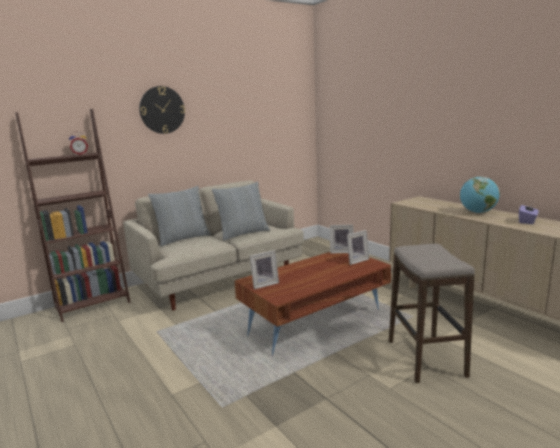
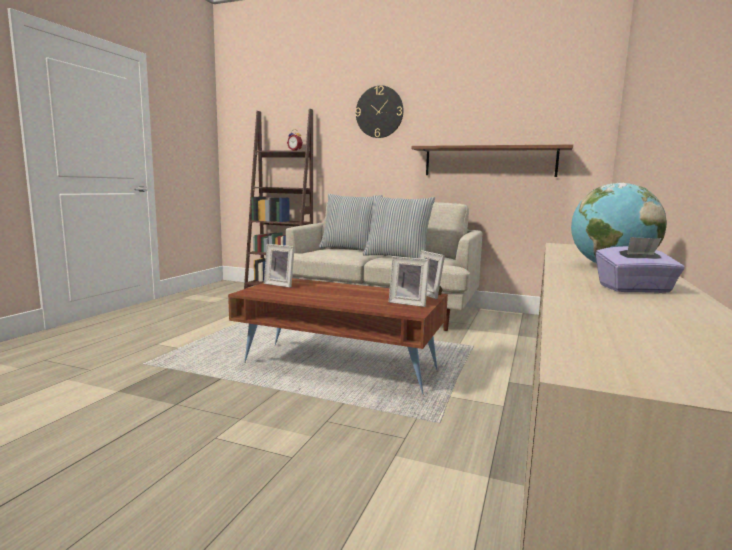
camera: 55 degrees right, 5 degrees down
stool [389,244,475,383] -> none
none -> brown shelf [411,144,573,177]

